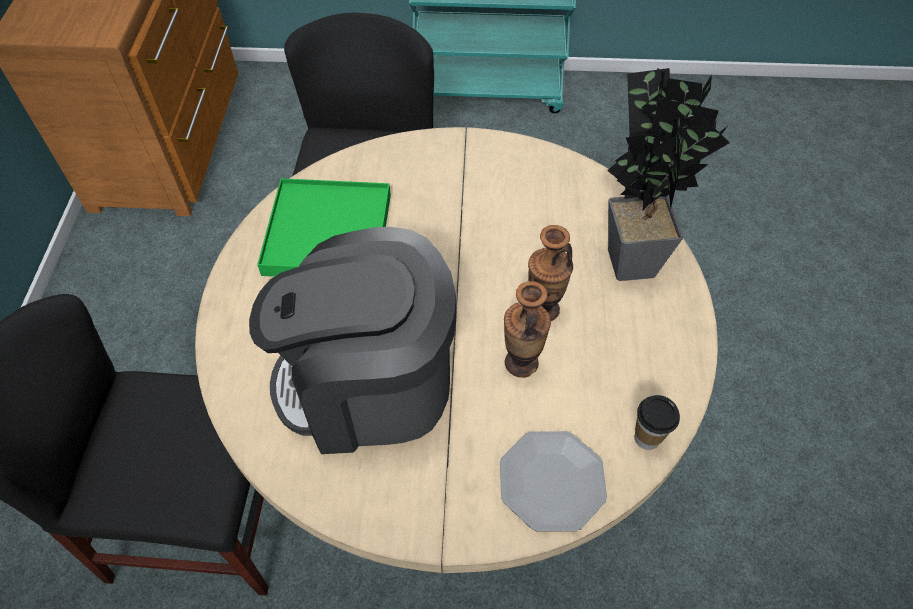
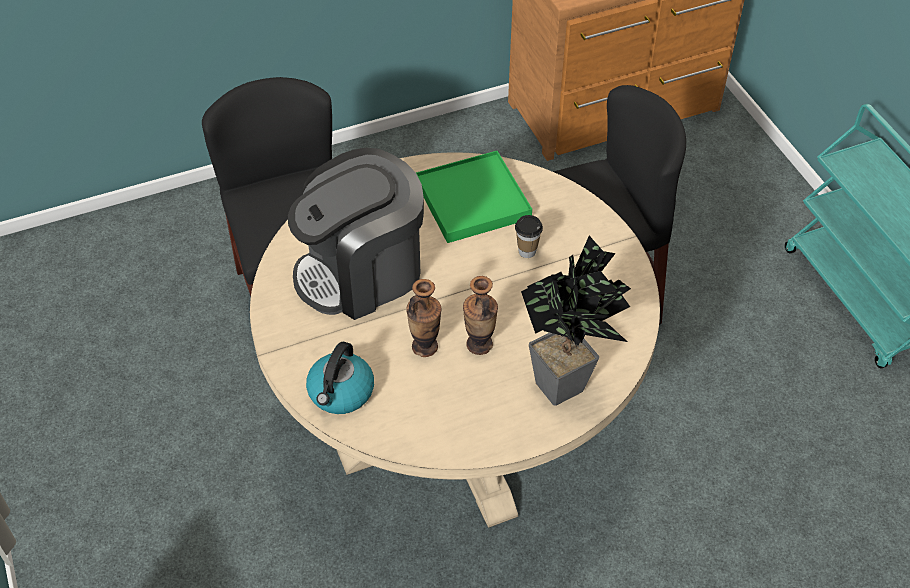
camera: 65 degrees right, 5 degrees down
coffee machine [249,227,456,454] -> coffee machine turned 90 degrees counterclockwise [288,147,424,320]
plate [500,431,607,532] -> kettle [306,342,374,414]
cup [634,395,680,450] -> cup moved to [515,215,543,258]

